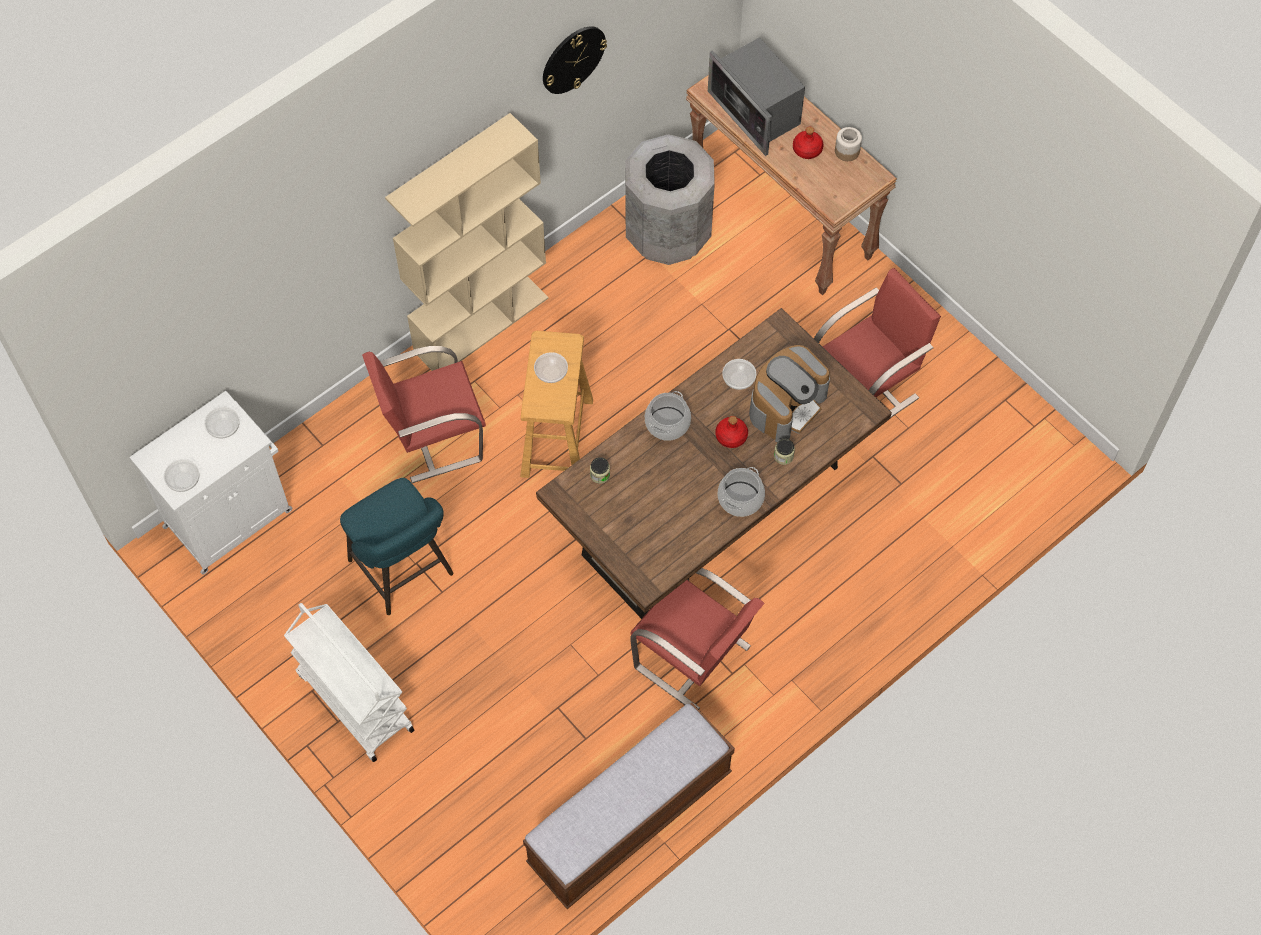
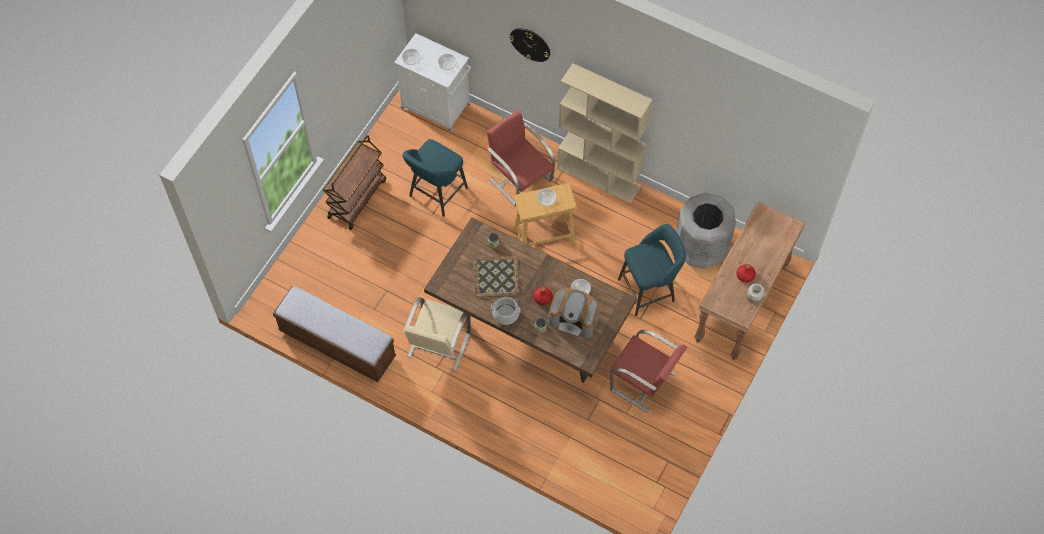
camera: 70 degrees right, 0 degrees up
white cart [284,603,414,762] -> brown cart [323,135,386,230]
wall clock [543,26,607,94] -> wall clock moved to [509,28,550,62]
red chair [631,568,765,709] -> beige chair [403,297,471,372]
cooking pot [645,391,691,441] -> none
microwave [708,37,805,156] -> none
none -> tray [473,255,520,298]
none -> turquoise stool [618,224,686,316]

